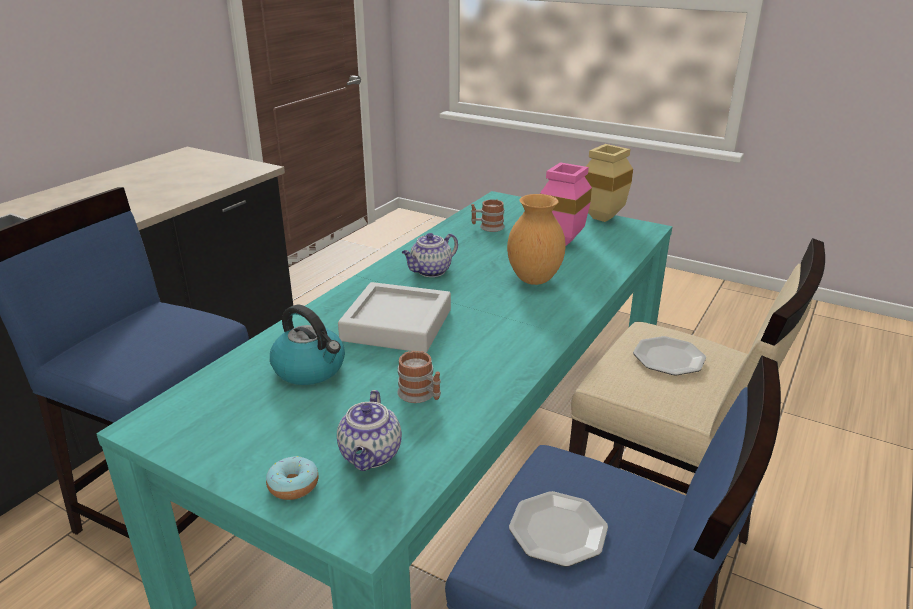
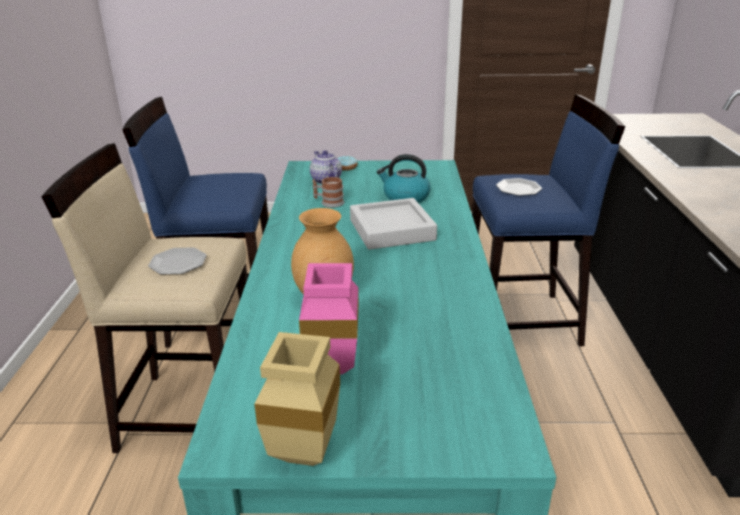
camera: 150 degrees right, 0 degrees up
teapot [402,233,458,277] -> none
mug [471,199,505,232] -> none
plate [509,491,608,567] -> plate moved to [496,178,542,196]

